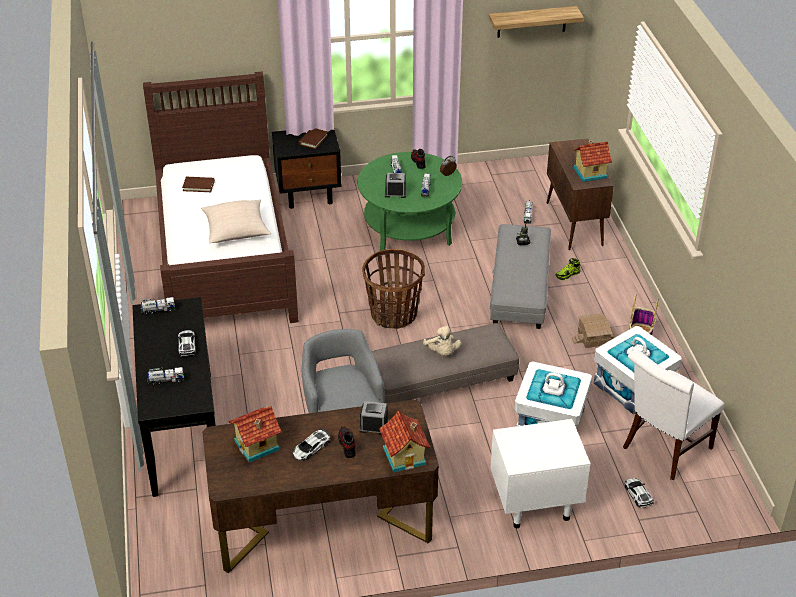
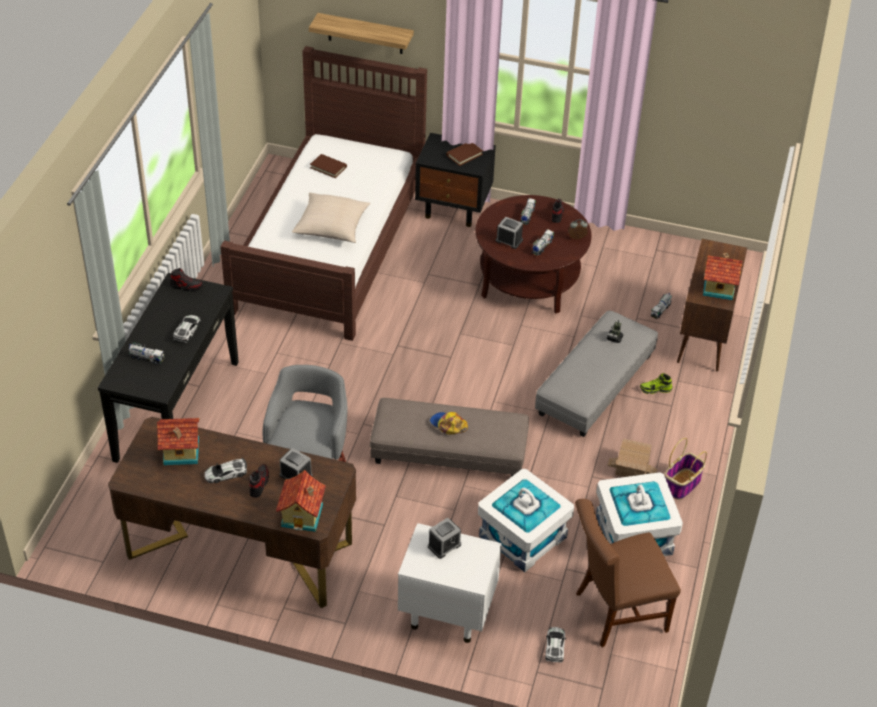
camera: 25 degrees right, 5 degrees up
toy truck [141,297,175,315] -> shoe [169,268,203,292]
green coffee table [358,152,462,251] -> brown coffee table [475,195,591,314]
basket [362,249,425,329] -> none
beige plush toy [423,325,461,356] -> cap [430,412,468,434]
shelf [489,6,584,38] -> shelf moved to [309,13,414,54]
white chair [623,350,724,480] -> brown chair [575,499,681,647]
none -> alarm clock [428,518,461,559]

